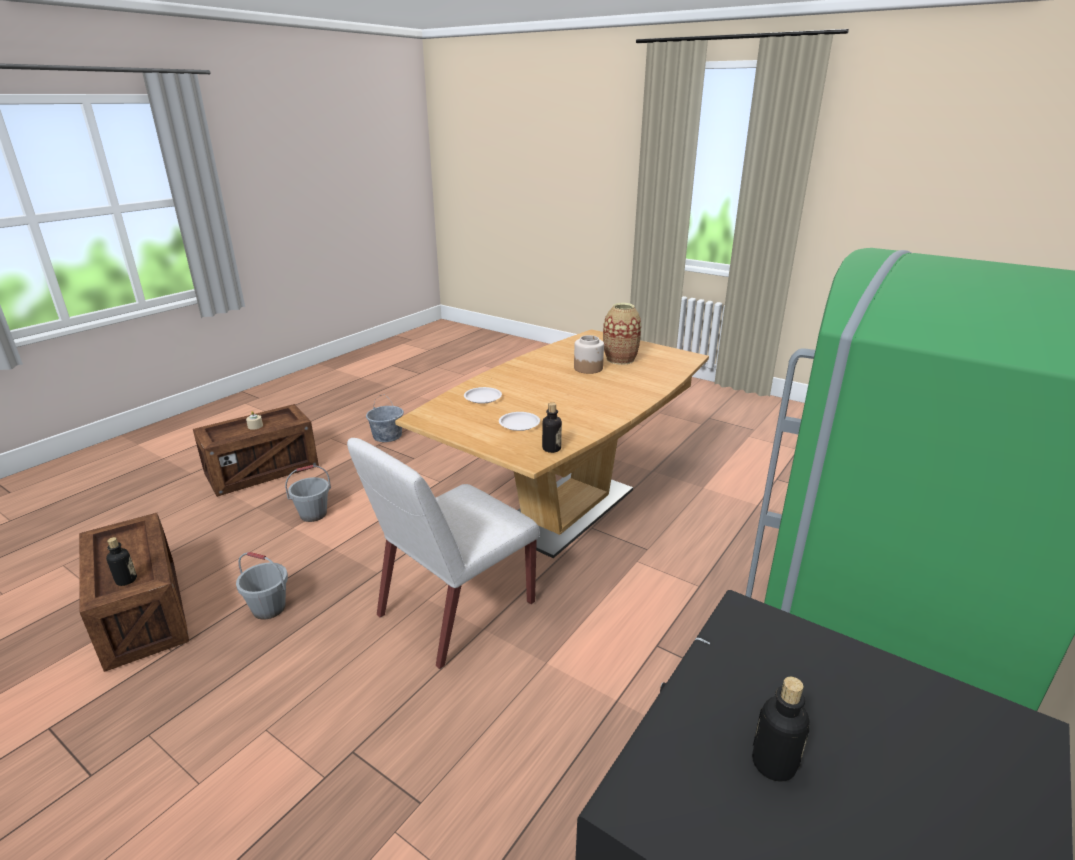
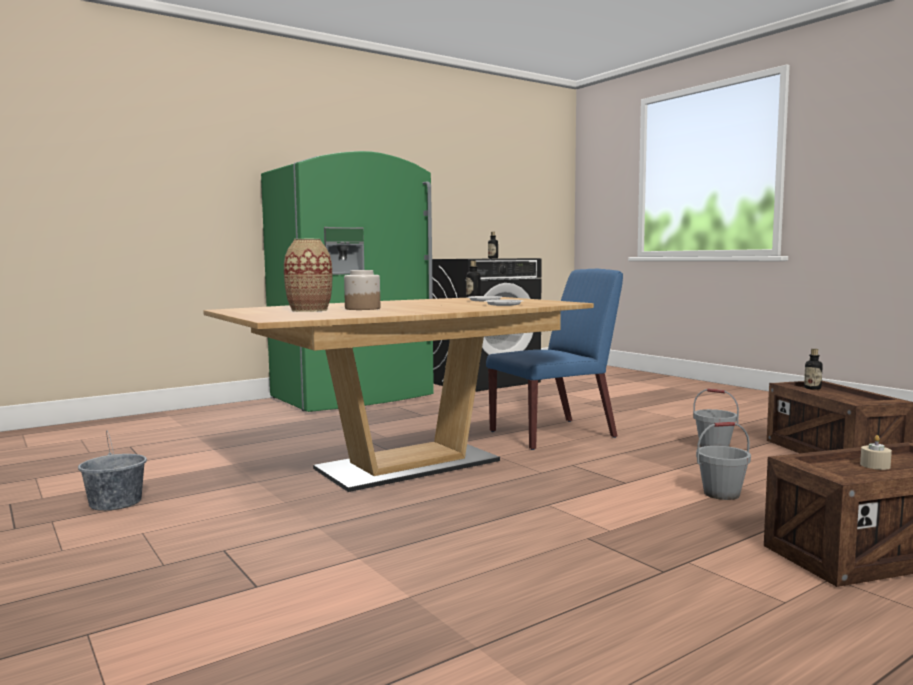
camera: 160 degrees left, 20 degrees down
white chair [347,438,540,669] -> blue chair [486,269,623,450]
grey bucket [366,395,404,442] -> grey bucket moved to [78,431,147,511]

